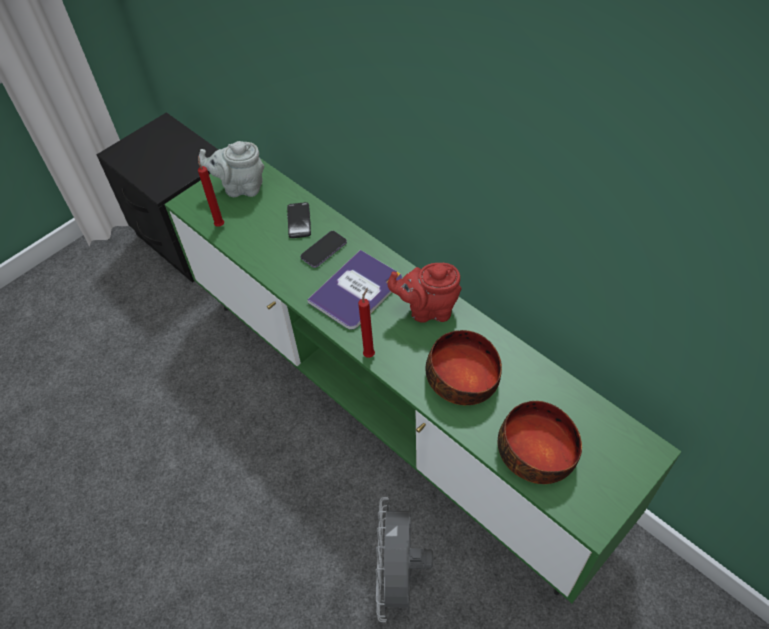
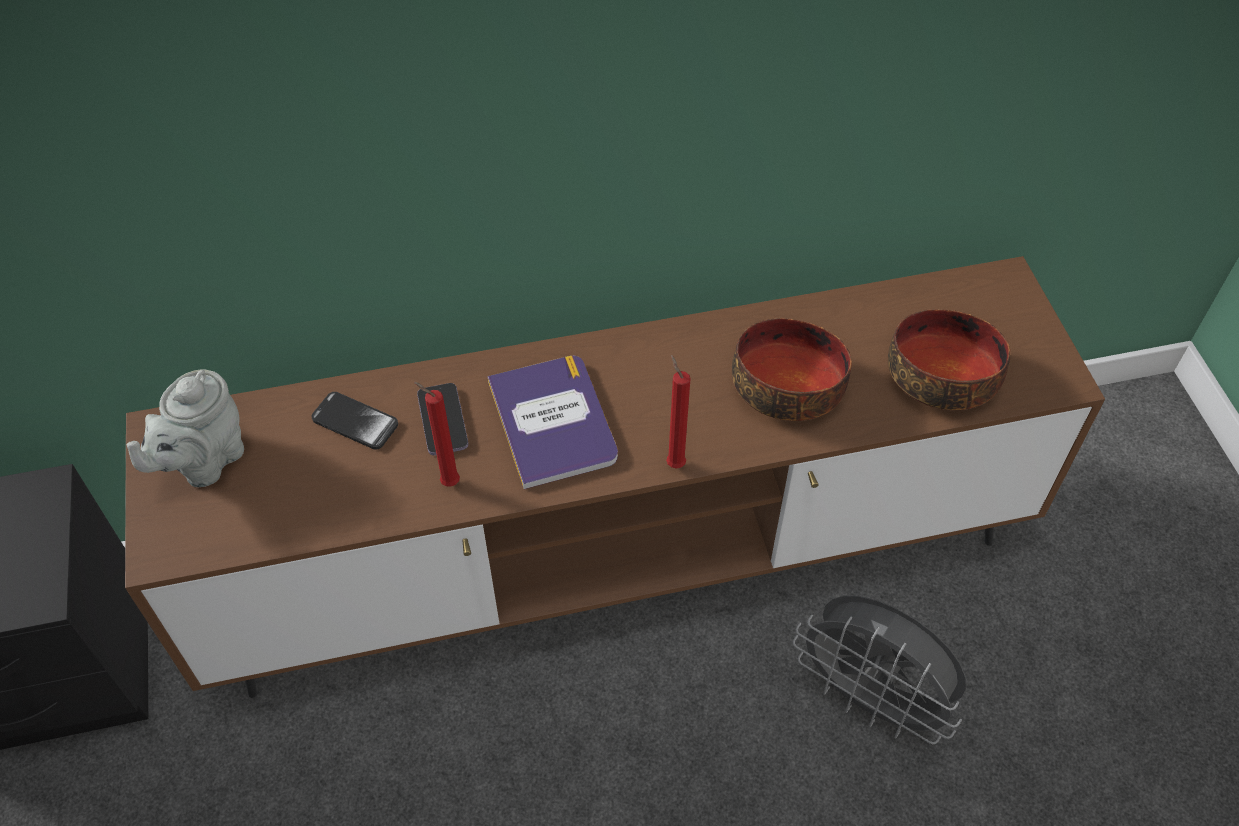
camera: 60 degrees left, 0 degrees up
green tv stand [164,158,682,603] -> brown tv stand [125,256,1105,698]
red candle [198,156,224,227] -> red candle moved to [414,382,460,487]
red teapot [387,263,462,323] -> none

